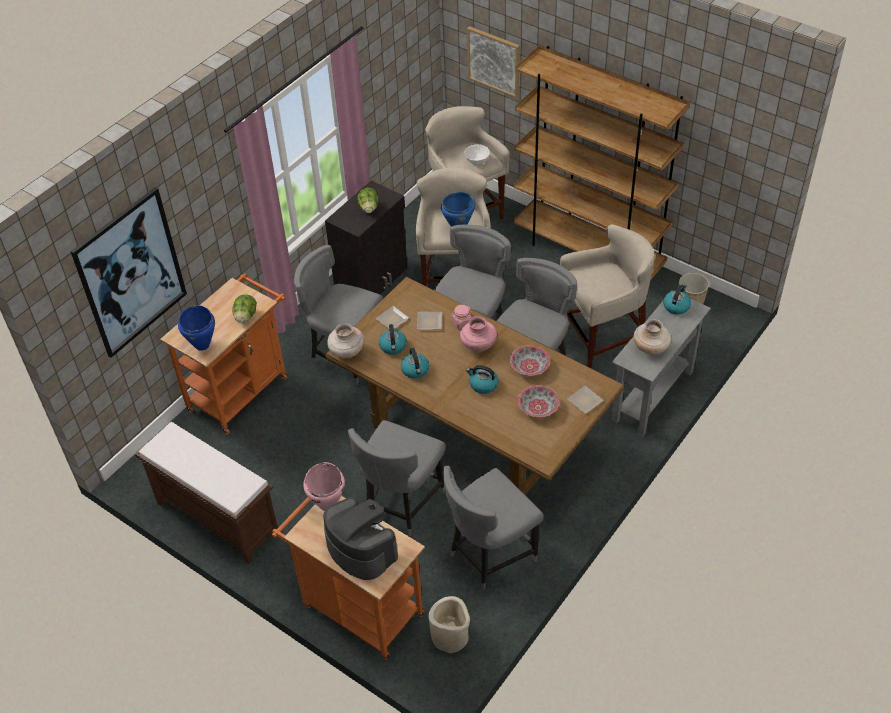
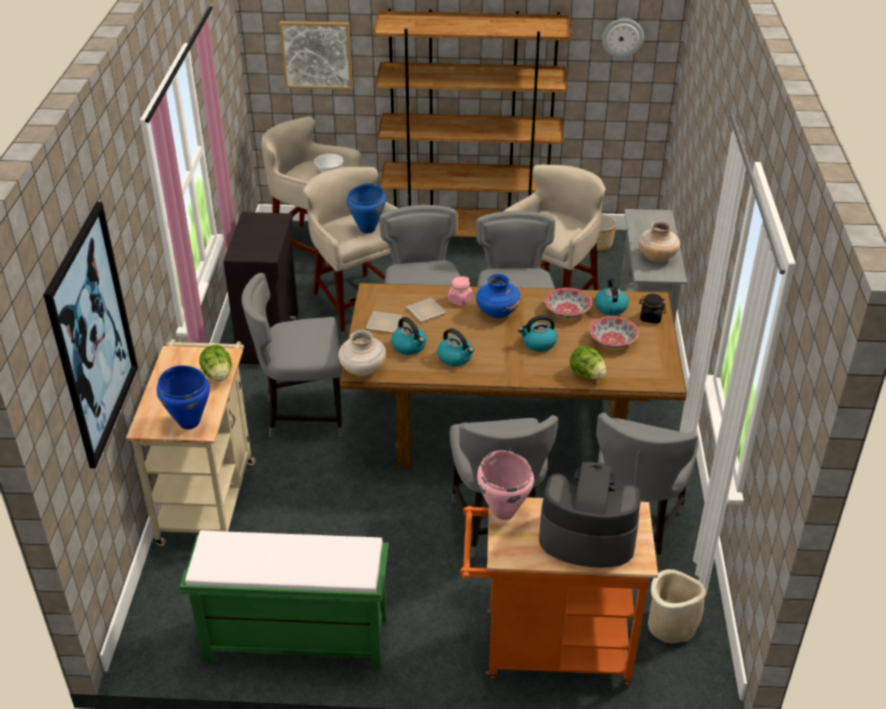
camera: 35 degrees left, 10 degrees down
brown bench [135,422,278,564] -> green bench [180,530,389,670]
orange cart [160,274,288,435] -> beige cart [126,339,255,546]
lettuce [357,188,379,213] -> lettuce moved to [570,345,606,379]
pink vase [460,316,497,352] -> blue vase [476,274,521,318]
plate [567,386,604,414] -> black jar [639,294,666,324]
kettle [663,284,691,315] -> kettle moved to [595,279,629,315]
none -> wall clock [602,18,644,58]

